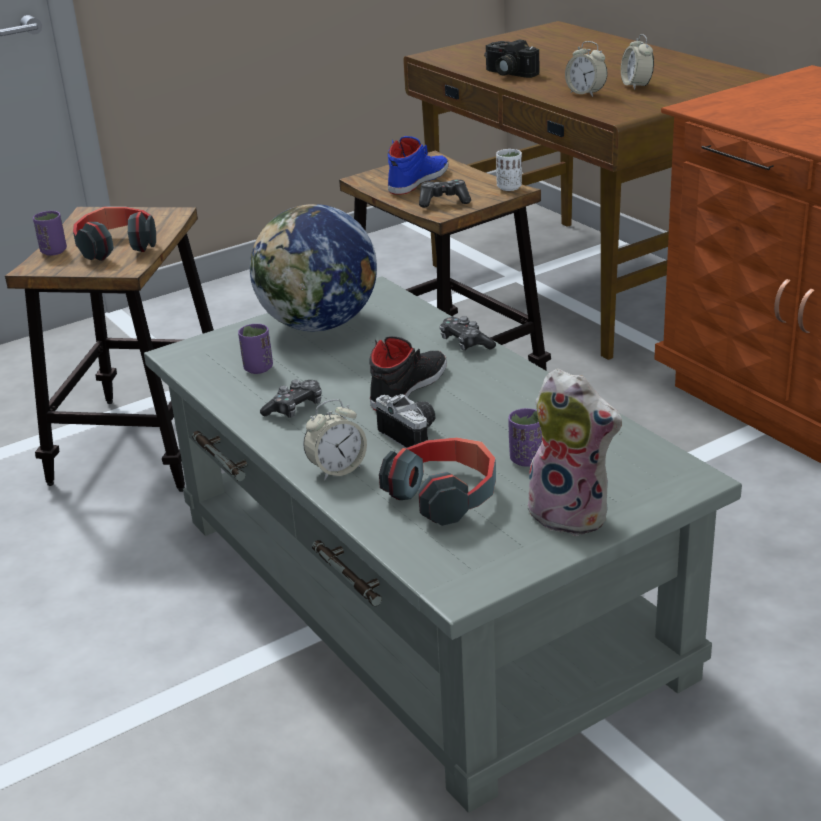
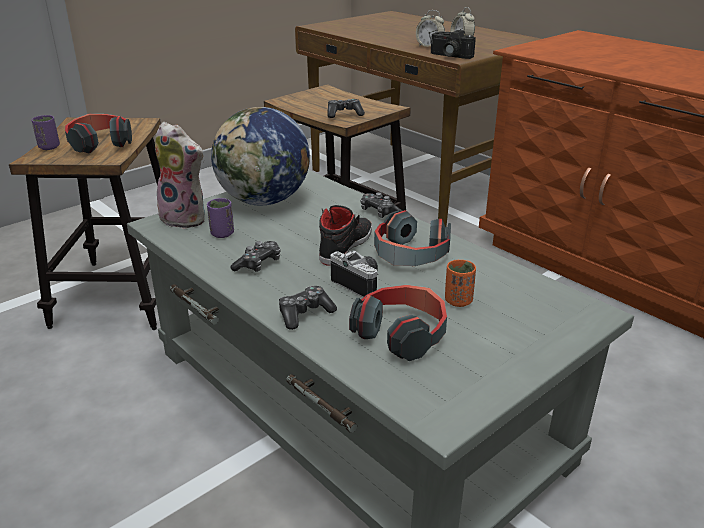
camera: 10 degrees left, 0 degrees up
alarm clock [303,399,367,481] -> game controller [279,286,337,330]
blue shoe [388,136,449,195] -> none
camera [484,39,540,78] -> camera moved to [430,30,476,59]
white cup [496,149,522,191] -> none
purple cup [508,408,542,467] -> orange cup [445,260,476,307]
plush toy [518,368,622,536] -> plush toy moved to [155,122,205,229]
none -> headphones [374,210,451,266]

